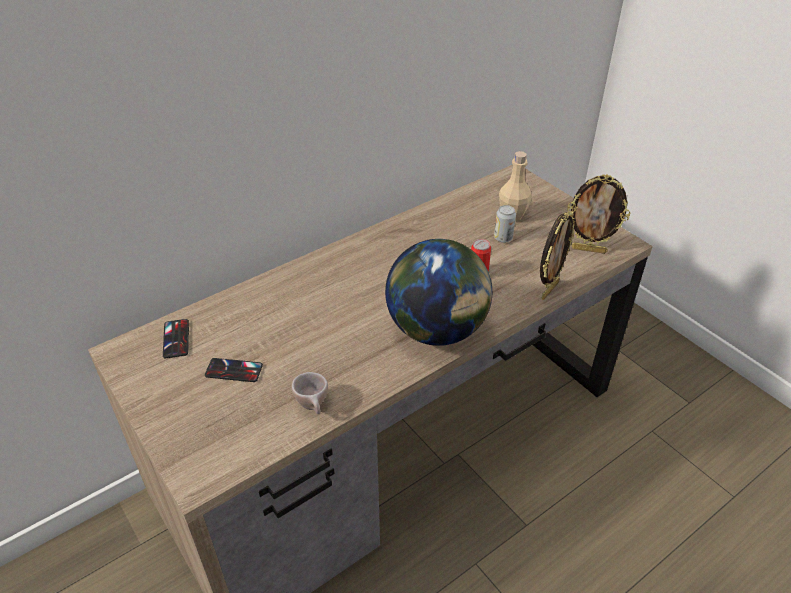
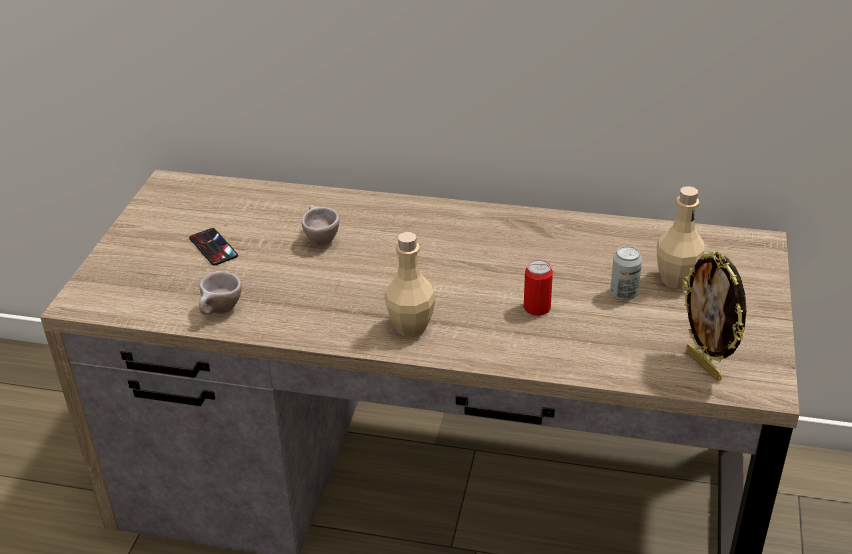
camera: 50 degrees right, 5 degrees down
phone [163,319,189,358] -> none
globe [385,239,492,346] -> beige bottle [384,232,435,337]
picture frame [540,211,574,300] -> none
none -> beige cup [302,205,340,246]

